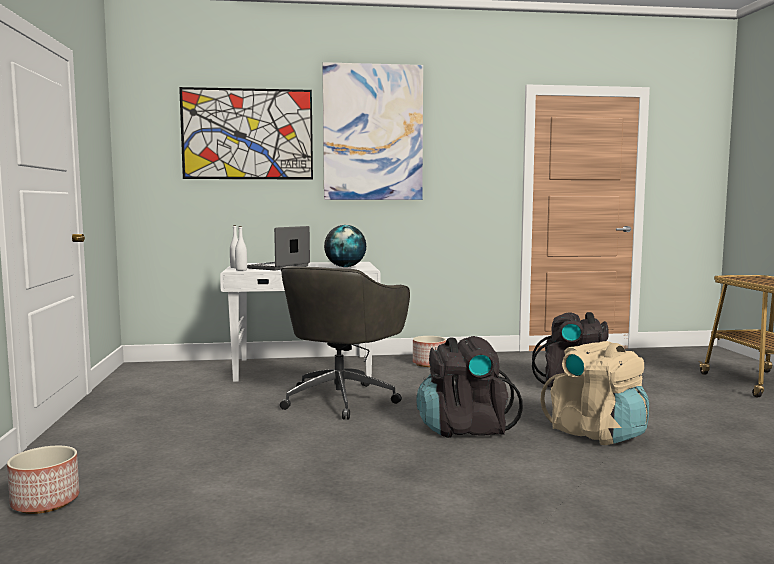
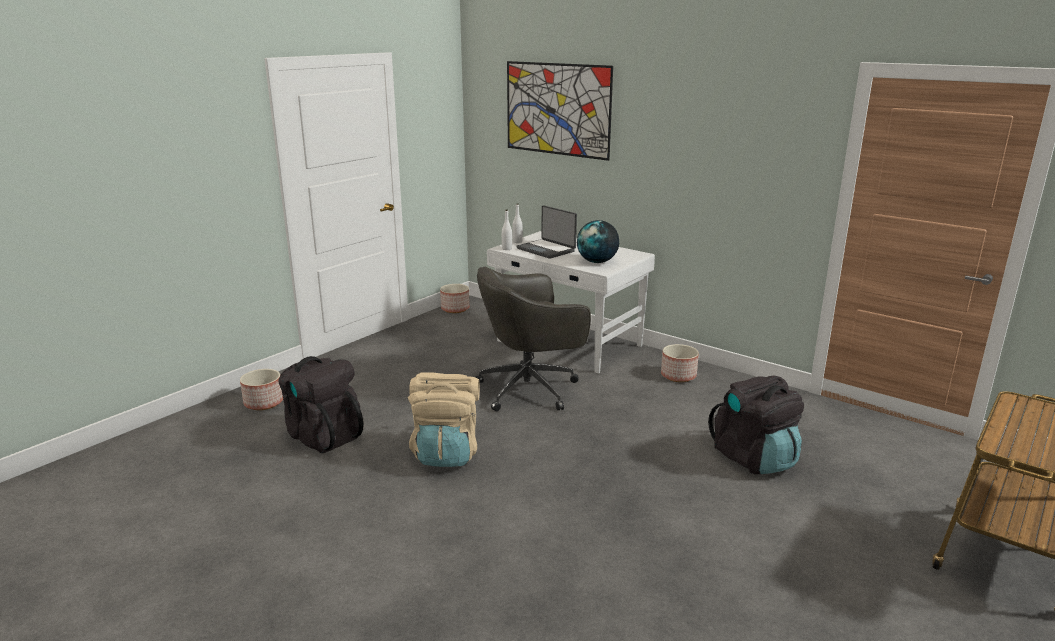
camera: 45 degrees right, 15 degrees up
laptop [247,226,310,270] -> laptop turned 120 degrees counterclockwise [516,205,577,259]
picture [322,62,423,200] -> none
black backpack [417,336,523,438] -> black backpack moved to [278,356,363,453]
beige backpack [540,341,649,445] -> beige backpack moved to [408,372,480,467]
none -> planter [440,284,470,313]

